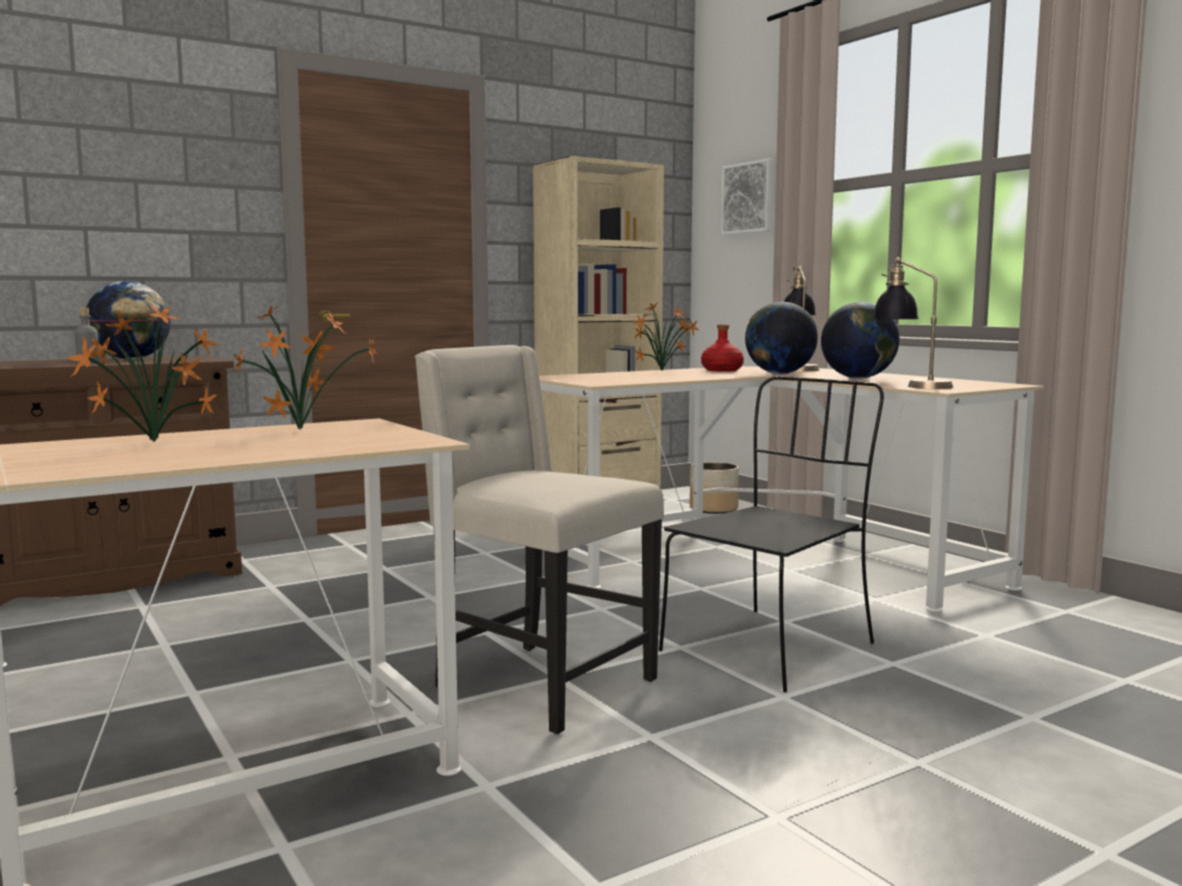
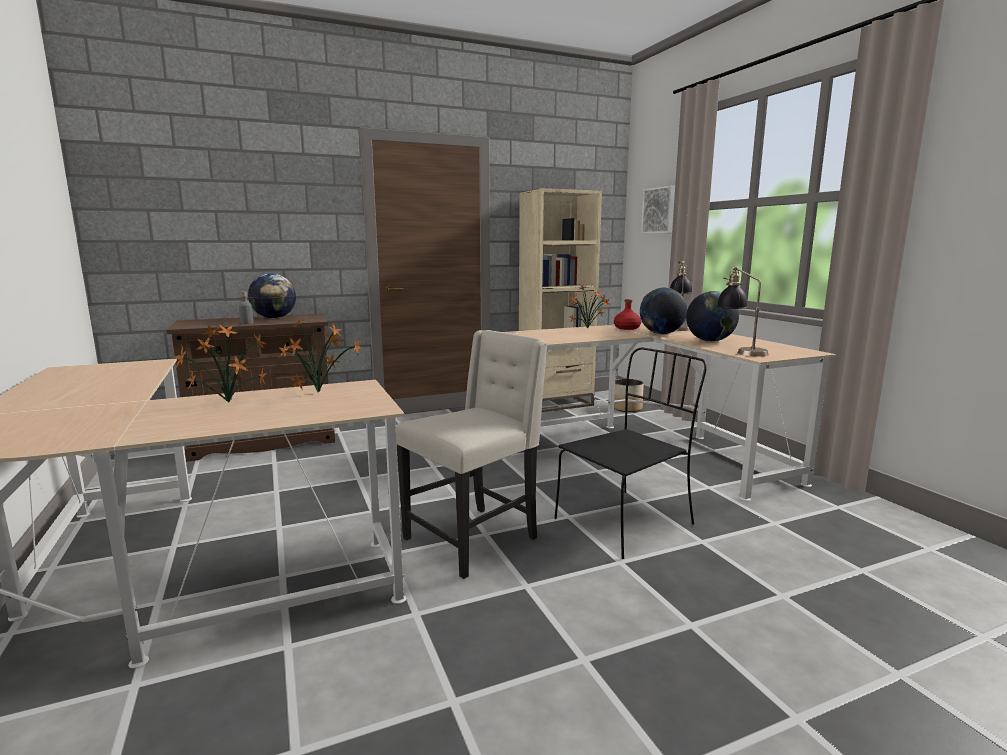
camera: 10 degrees right, 5 degrees up
beige chair [415,345,664,734] -> beige chair turned 90 degrees clockwise [396,330,548,579]

